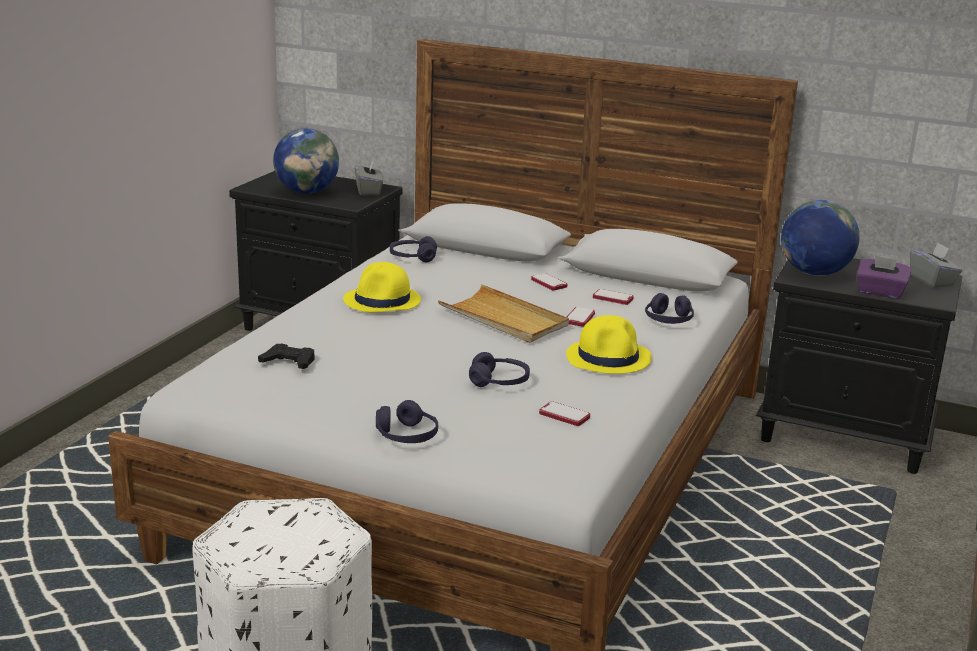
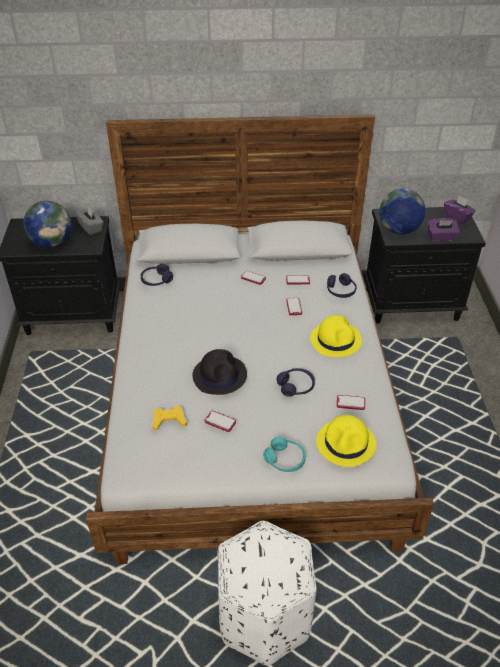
camera: 25 degrees left, 20 degrees up
black game controller [258,344,315,369] -> yellow game controller [152,406,187,430]
yellow hat [343,262,421,313] -> yellow hat moved to [316,415,376,467]
purple headphones [376,400,438,443] -> turquoise headphones [263,437,306,472]
beige tray [438,284,569,343] -> none
grey tissue box [910,243,962,288] -> purple tissue box [444,196,476,224]
none -> black hat [192,349,247,395]
none -> phone [205,411,236,432]

